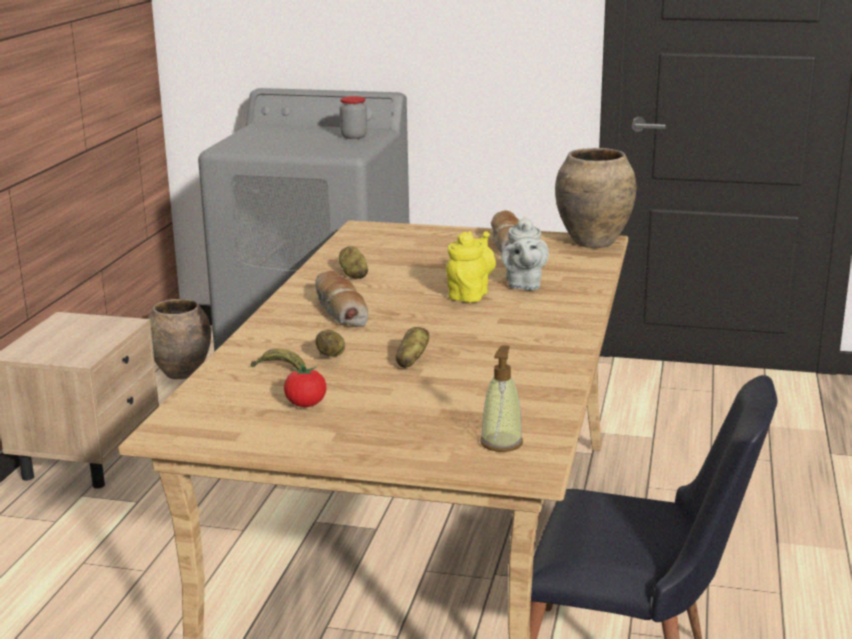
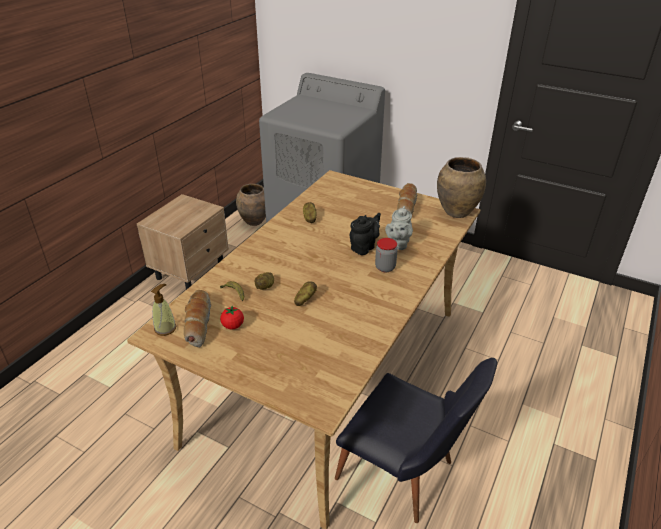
camera: 15 degrees right, 15 degrees up
bread [315,271,369,327] -> bread moved to [184,290,211,348]
jar [340,96,367,139] -> jar moved to [375,238,398,272]
yellow teapot [446,231,496,303] -> black teapot [350,213,381,255]
soap dispenser [480,345,523,452] -> soap dispenser moved to [151,284,176,336]

